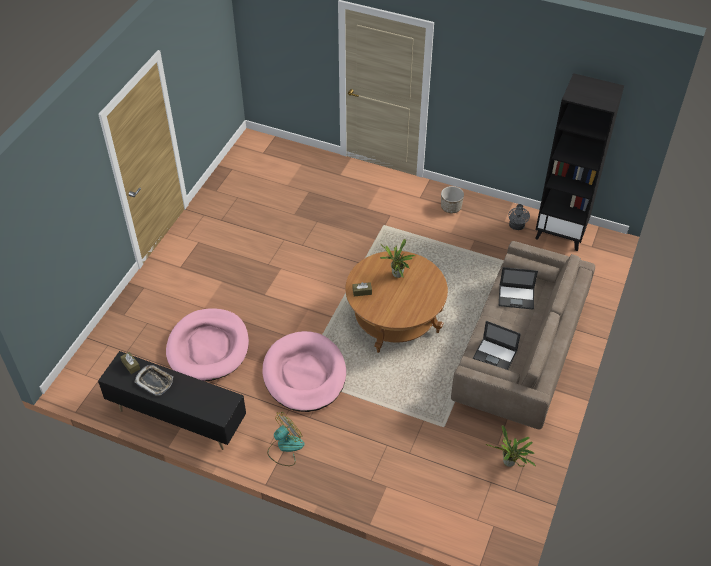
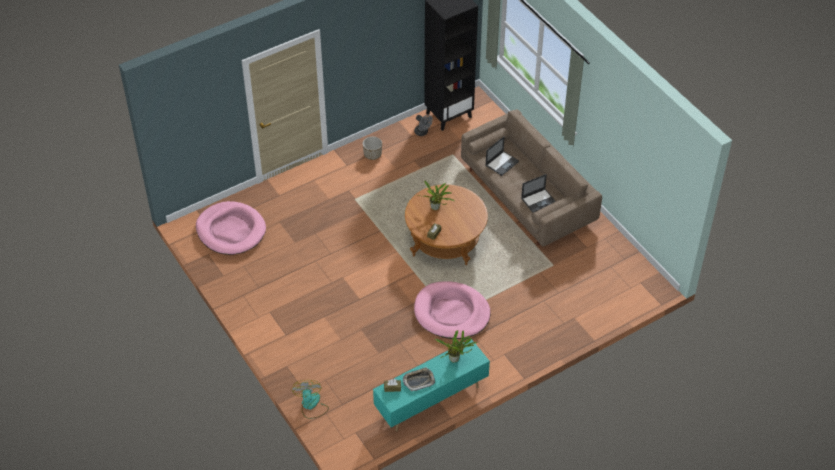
camera: 55 degrees left, 0 degrees up
black tv stand [98,351,246,450] -> turquoise tv stand [373,339,490,432]
pink dog bed [166,308,249,381] -> pink dog bed moved to [196,201,266,255]
fan [267,411,304,466] -> fan moved to [292,380,329,419]
potted plant [486,425,536,467] -> potted plant moved to [435,330,477,363]

